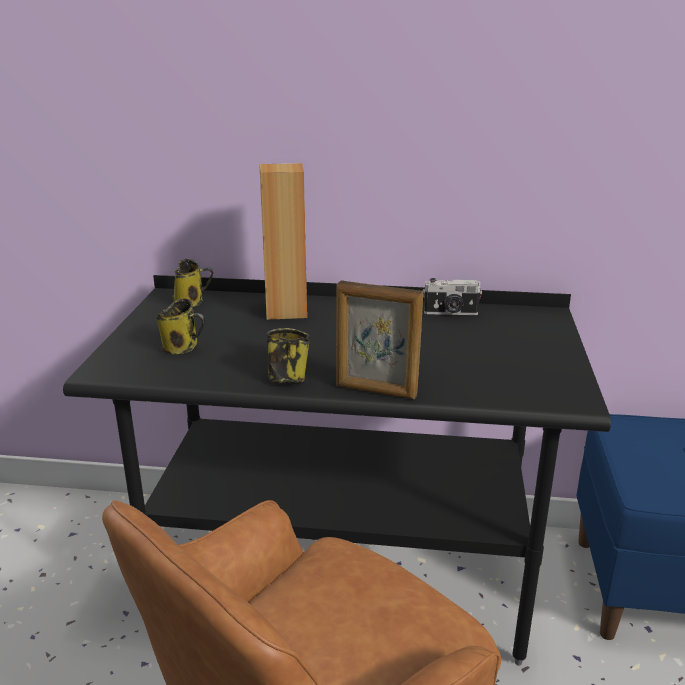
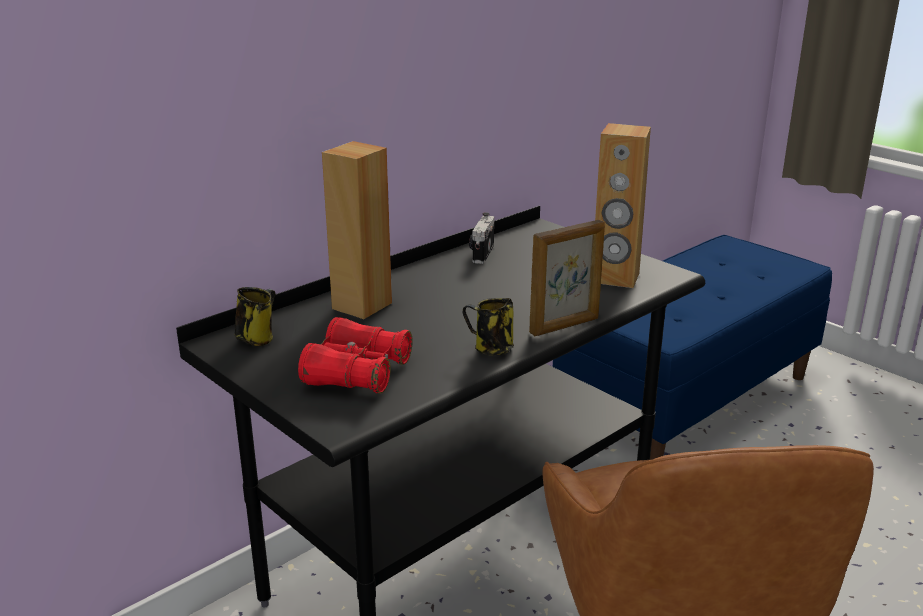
camera: 50 degrees left, 0 degrees up
mug [157,298,205,355] -> red binoculars [298,317,413,394]
camera [422,278,482,315] -> camera turned 150 degrees clockwise [469,212,494,264]
none -> brown speaker [595,123,651,288]

